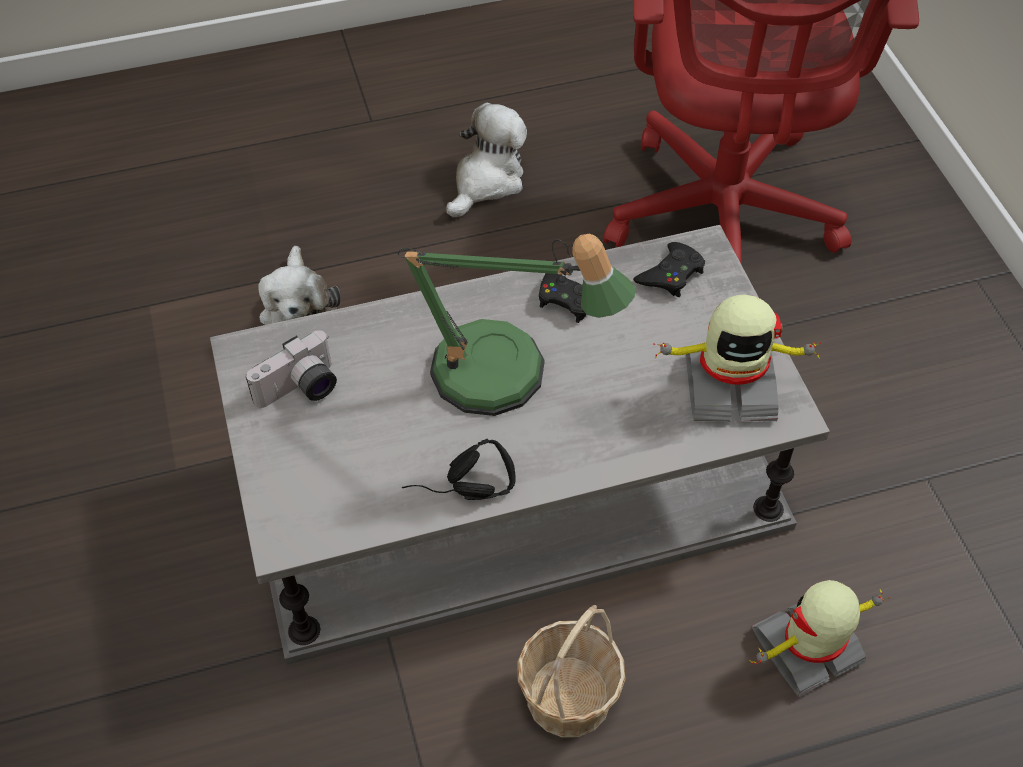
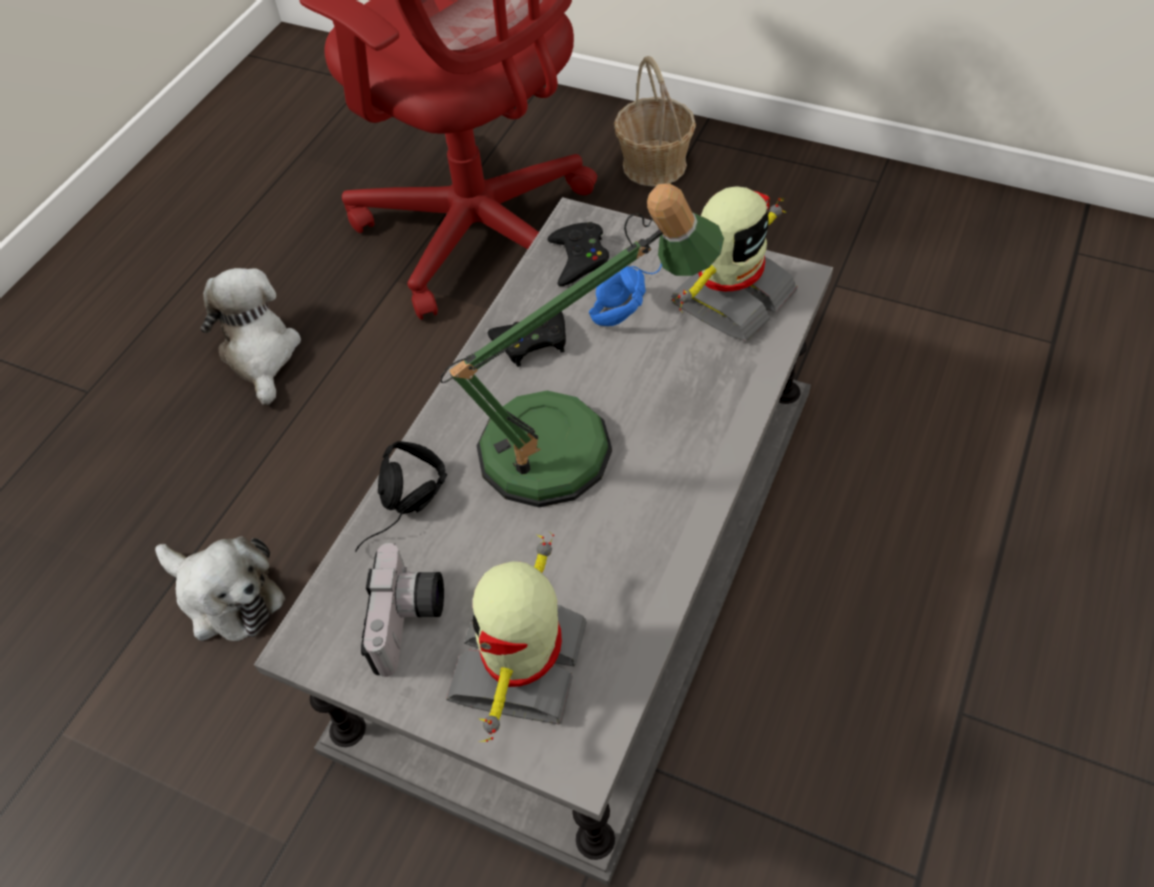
camera: 45 degrees left, 0 degrees up
black headphones [401,439,516,500] -> black headphones moved to [355,441,447,552]
basket [517,605,625,738] -> basket moved to [614,56,696,187]
toy robot [751,580,890,697] -> toy robot moved to [446,534,587,742]
none -> blue headphones [589,264,662,326]

